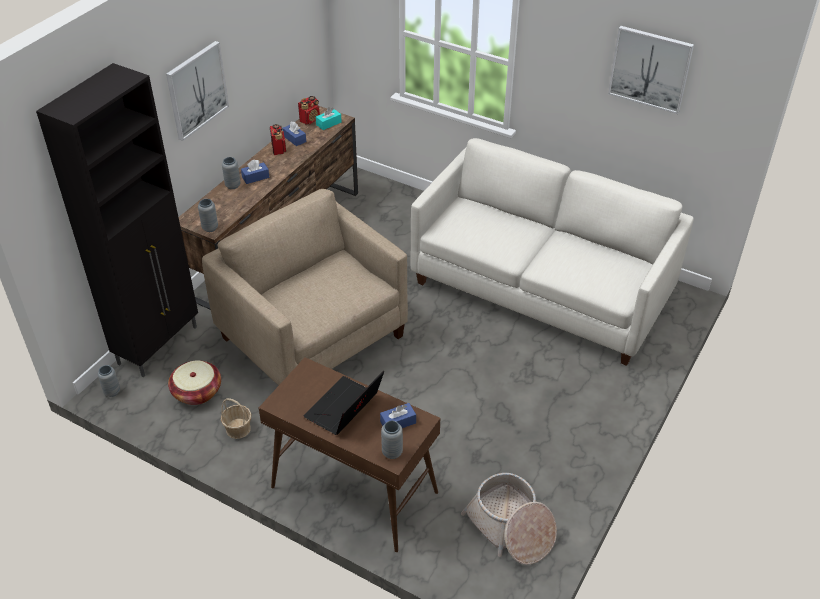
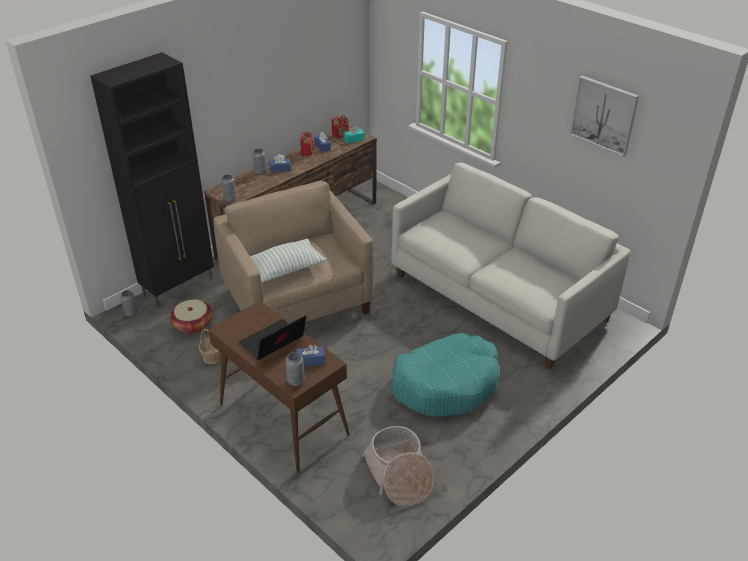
camera: 15 degrees right, 5 degrees down
picture [166,41,229,141] -> none
none -> pillow [250,239,327,283]
none -> turquoise dog bed [391,333,499,417]

